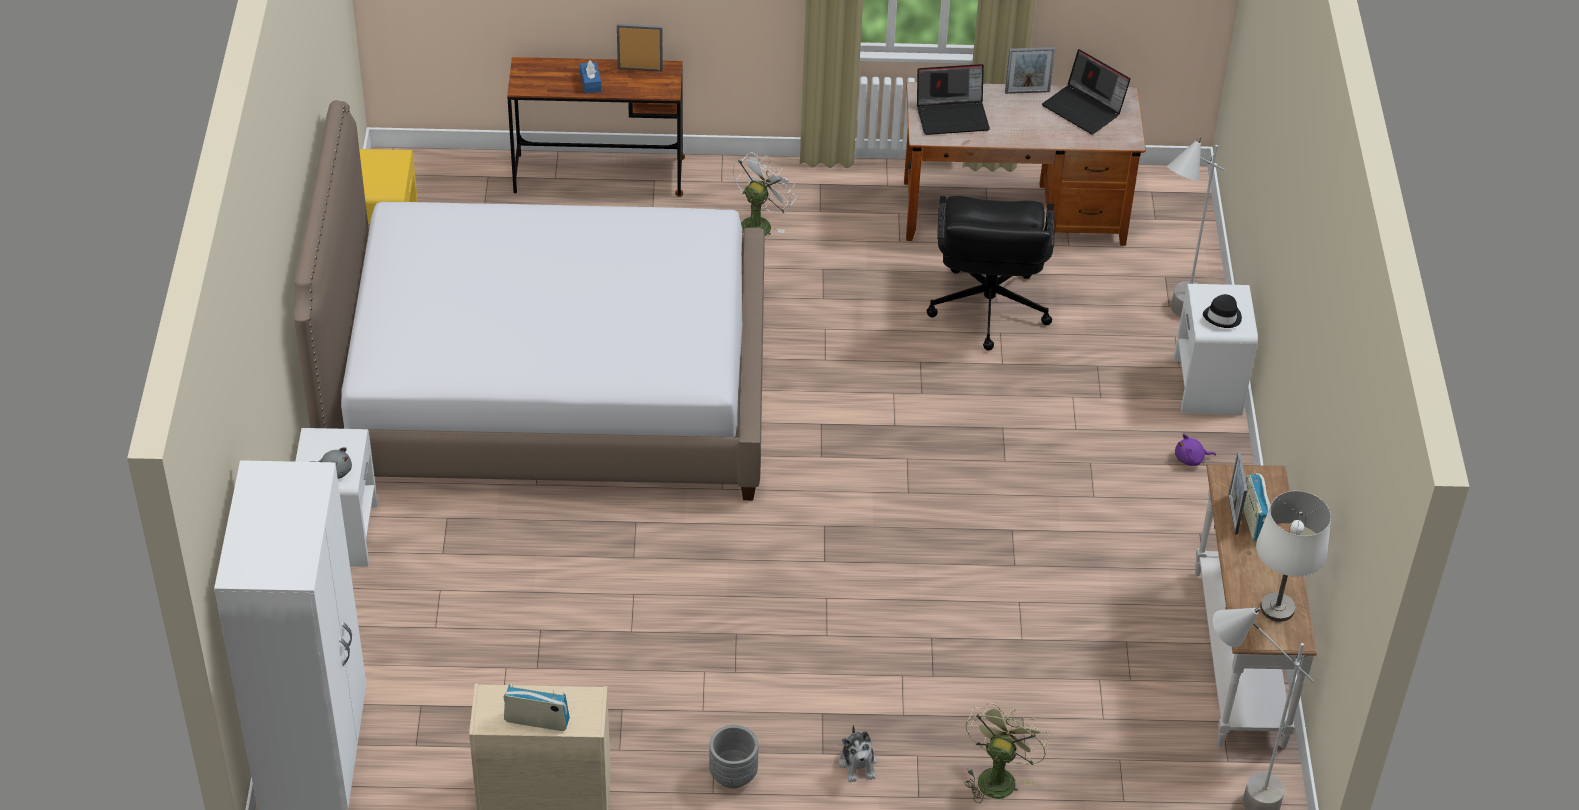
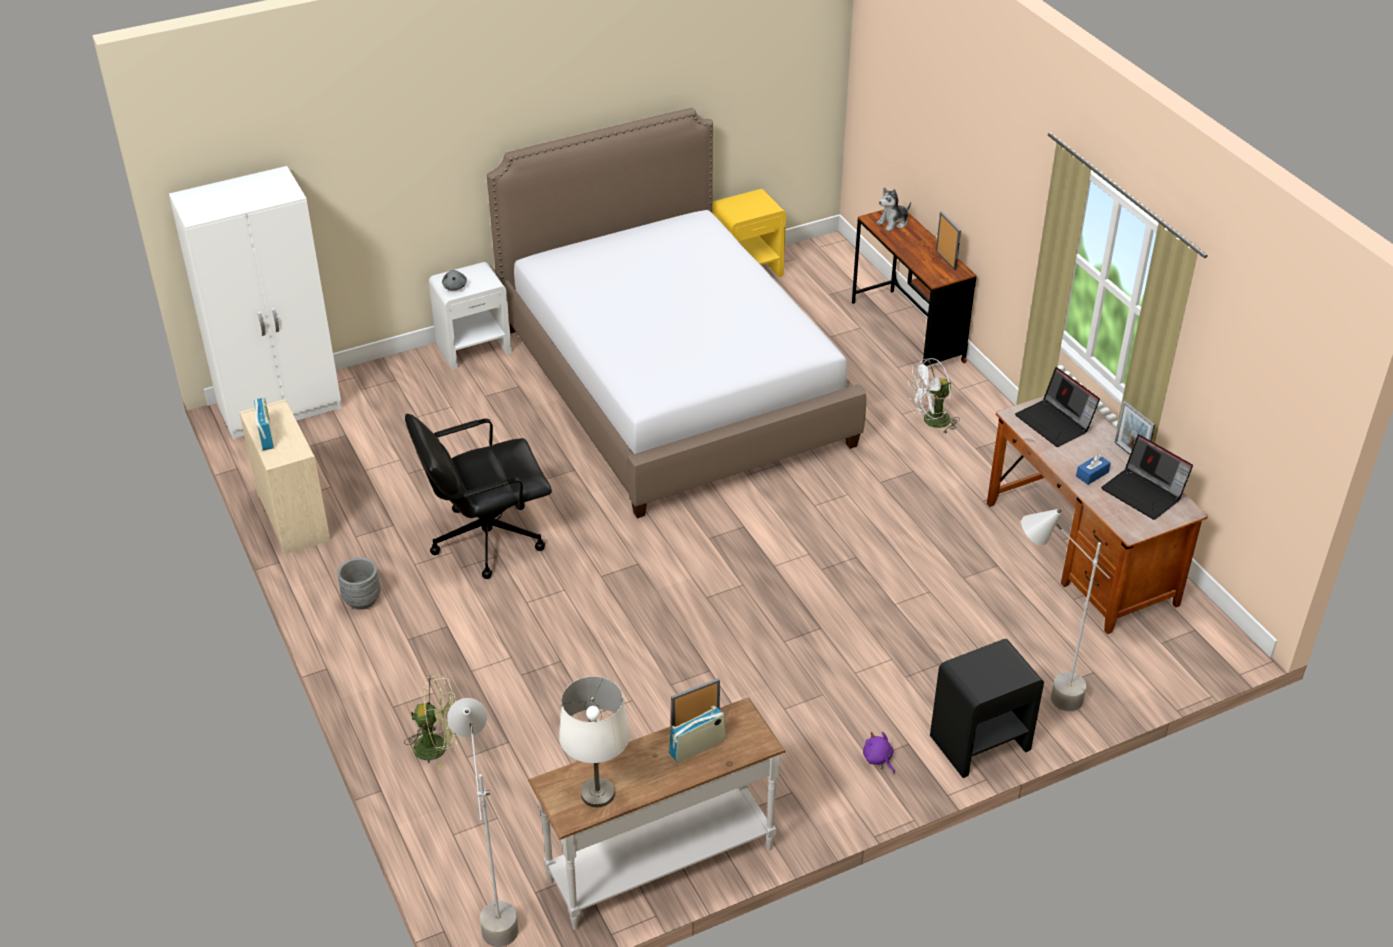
camera: 65 degrees right, 5 degrees down
blue tissue box [580,60,602,94] -> blue tissue box moved to [1076,454,1111,485]
white fan [733,152,797,236] -> white fan turned 150 degrees clockwise [908,358,960,433]
plush toy [839,724,877,782] -> plush toy moved to [876,187,911,231]
black office chair [927,196,1055,350] -> black office chair moved to [405,414,552,579]
laptop [1042,49,1130,134] -> laptop turned 60 degrees counterclockwise [1101,434,1193,520]
white nightstand [1174,284,1258,415] -> black nightstand [930,639,1044,778]
black hat [1203,294,1242,328] -> none

